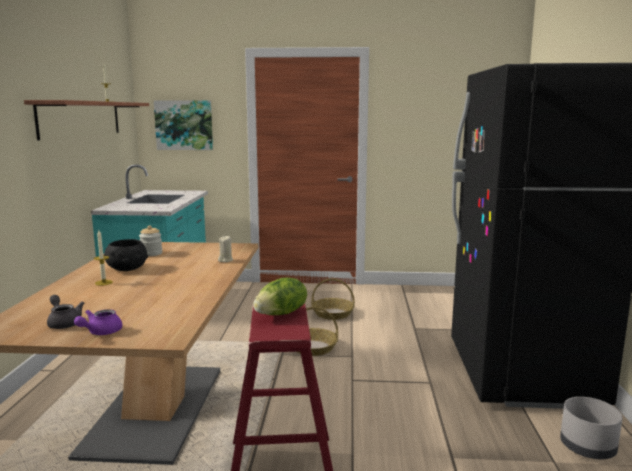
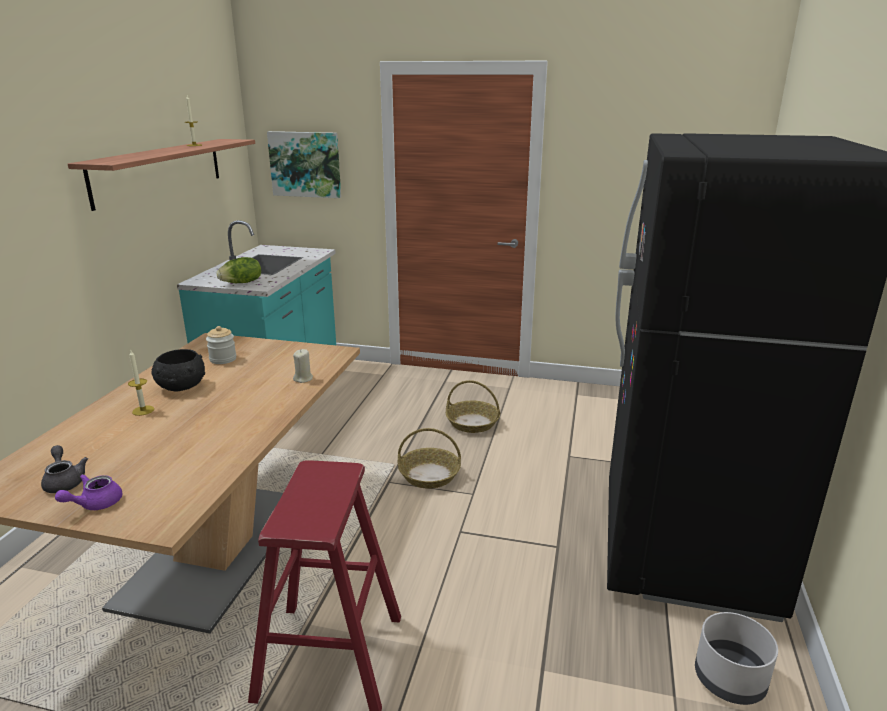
camera: 10 degrees right, 10 degrees up
lettuce [253,277,307,315] -> lettuce moved to [217,257,261,283]

